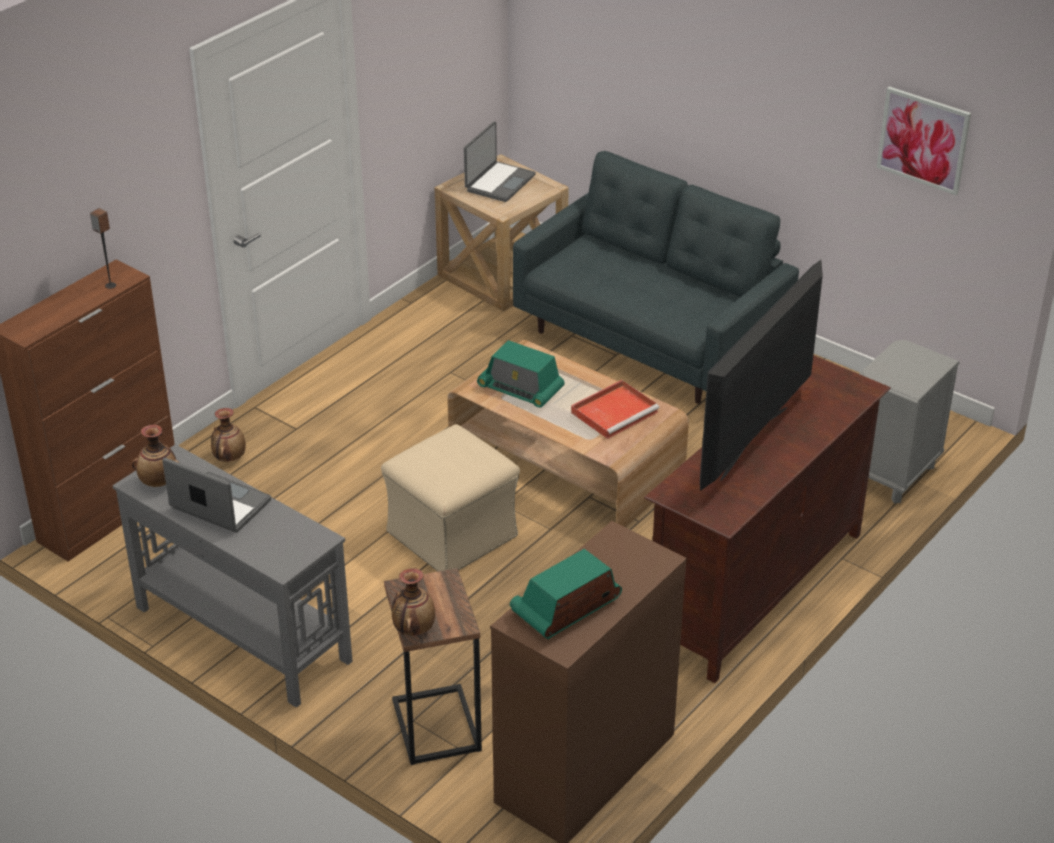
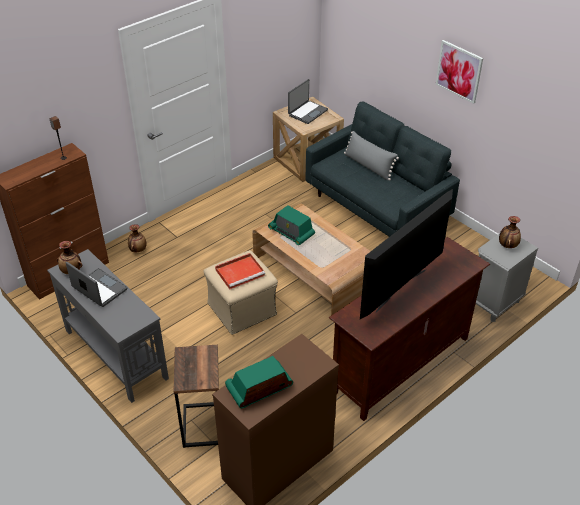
camera: 10 degrees right, 5 degrees up
vase [392,568,435,636] -> vase moved to [499,216,521,248]
red tray [571,380,659,439] -> red tray moved to [215,253,265,289]
picture [877,87,971,195] -> picture moved to [436,40,483,104]
none -> grey pillow [344,131,399,181]

